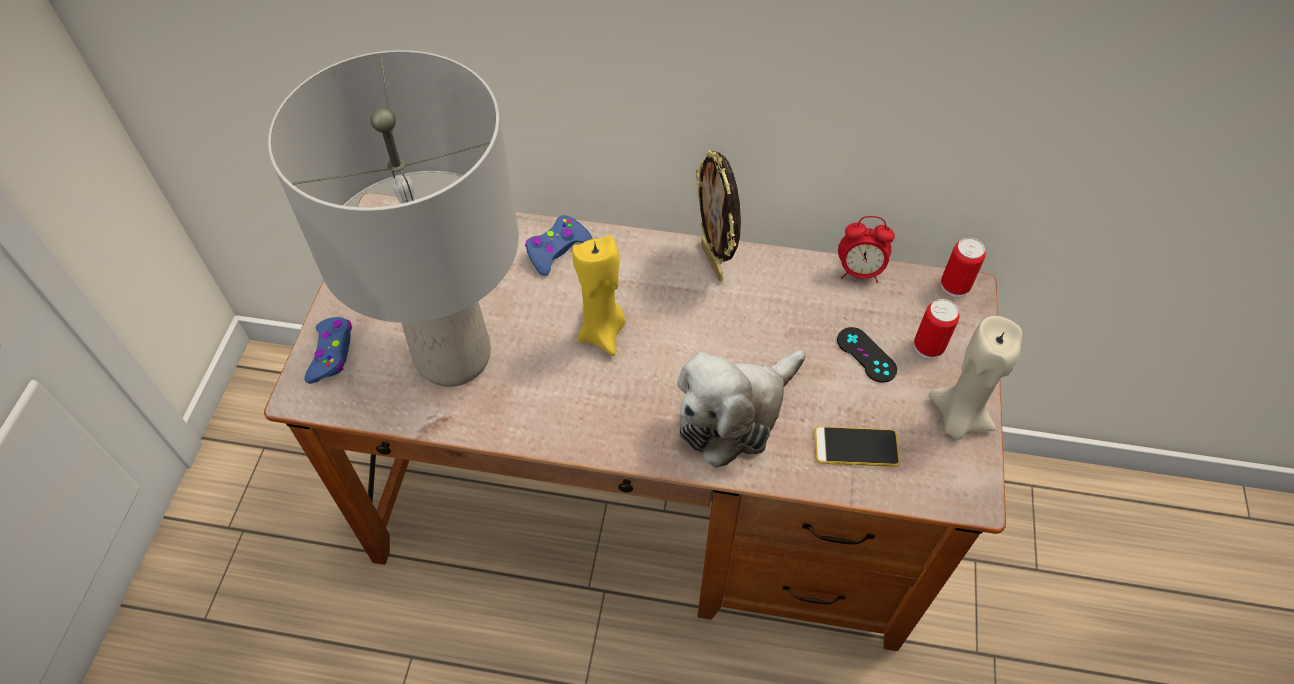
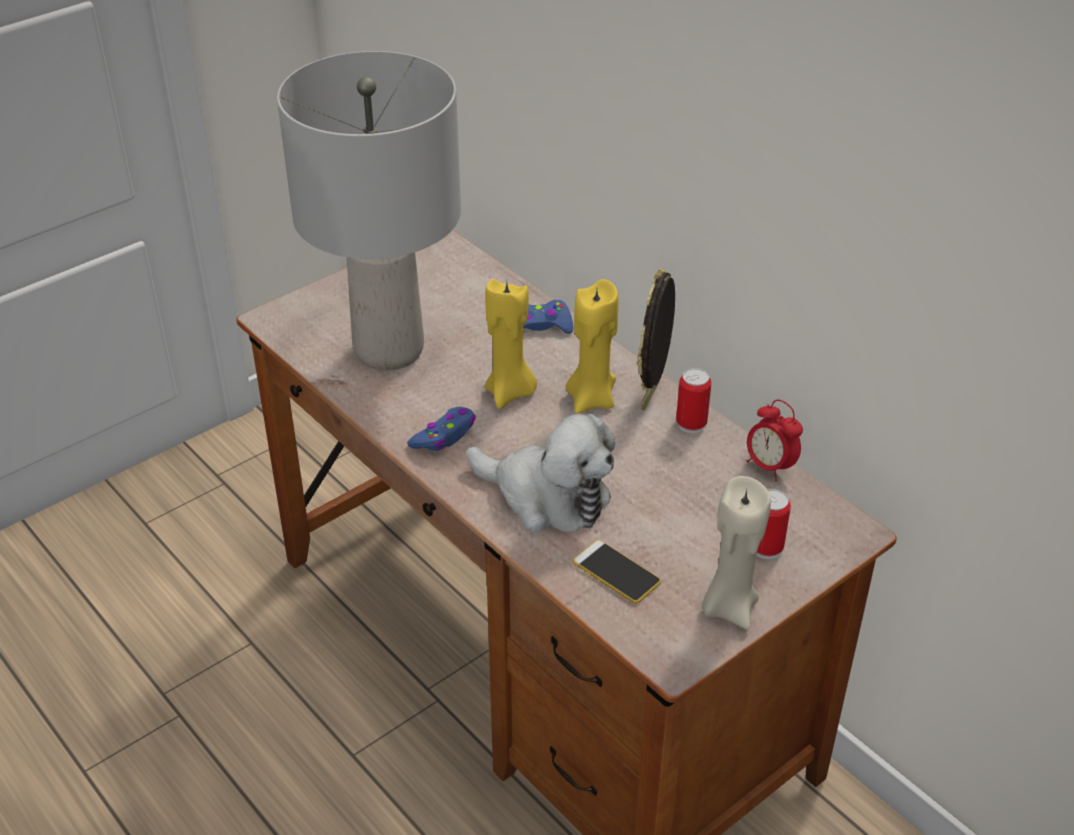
camera: 40 degrees right, 15 degrees down
blue game controller [304,317,352,384] -> blue game controller moved to [407,407,476,451]
plush toy [677,350,806,468] -> plush toy turned 150 degrees counterclockwise [467,414,615,532]
black game controller [837,327,897,383] -> none
can [941,238,986,297] -> can moved to [676,368,711,433]
none -> yellow candle [565,279,618,414]

